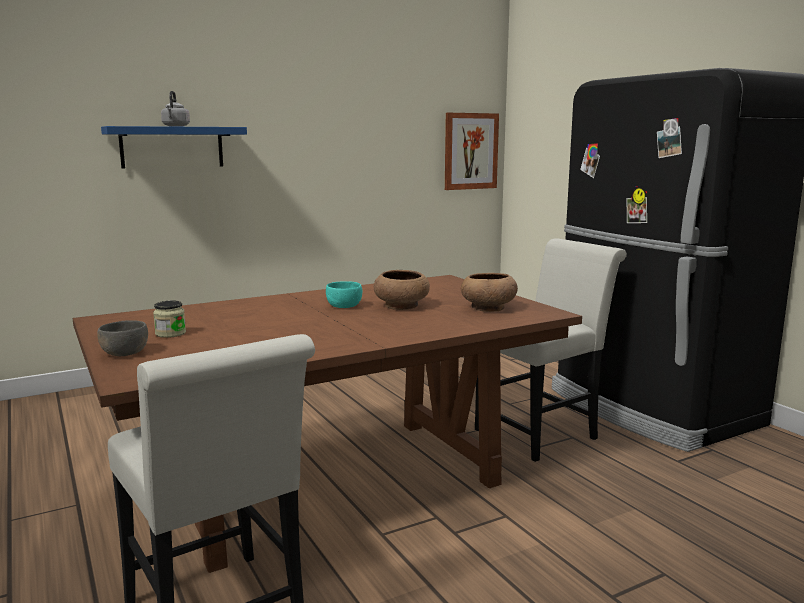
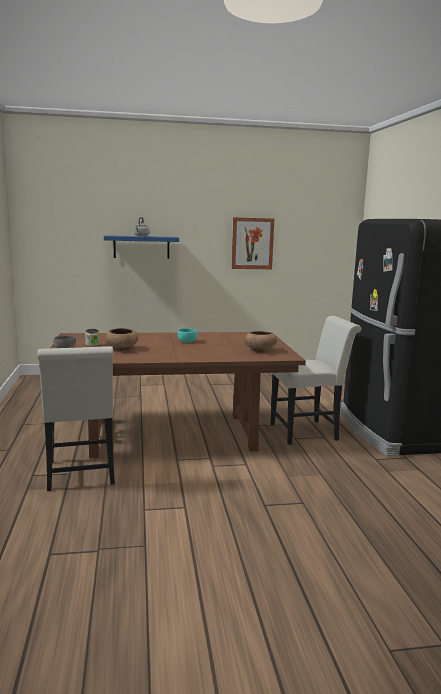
camera: 20 degrees right, 0 degrees up
brown bowl [374,270,430,310] -> brown bowl moved to [105,328,138,351]
picture [445,113,499,190] -> picture moved to [231,217,274,269]

